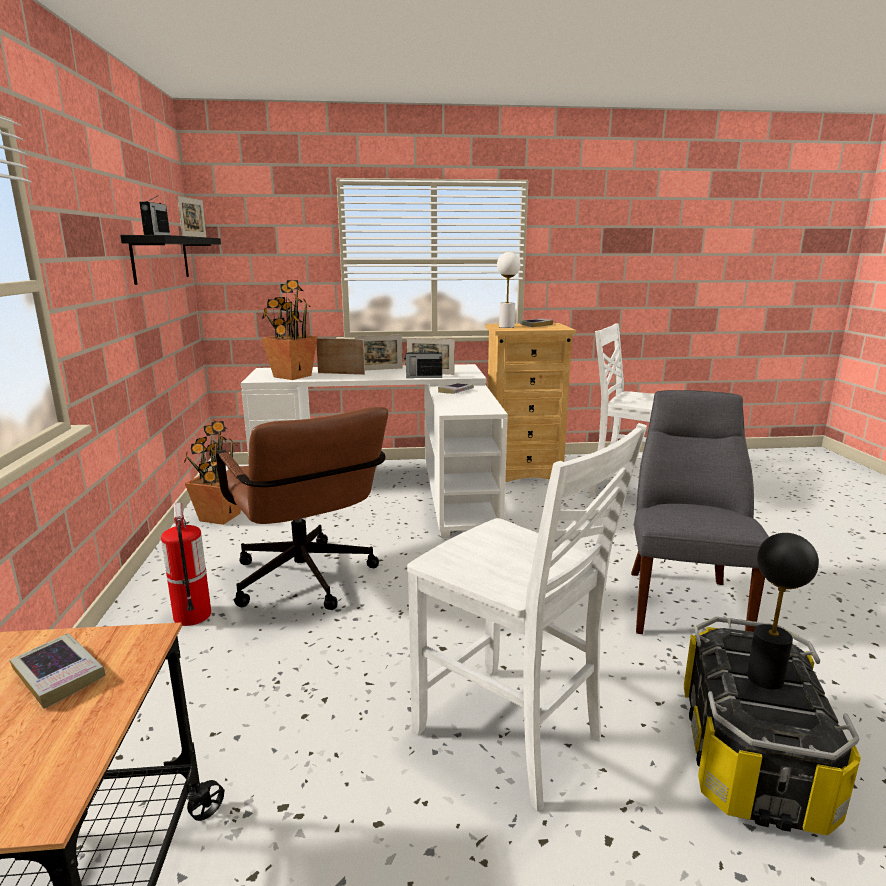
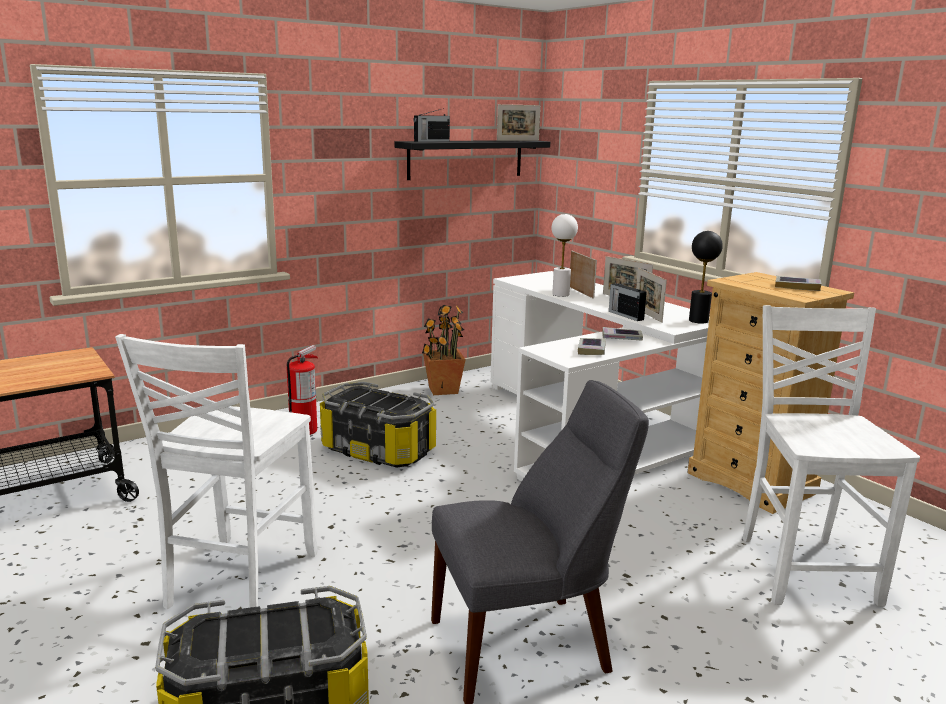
camera: 60 degrees right, 0 degrees up
book [10,633,106,709] -> book moved to [578,338,606,355]
brown office chair [216,407,388,610] -> storage box [320,382,436,468]
potted plant [262,280,318,380] -> none
white table lamp [497,252,521,328] -> white table lamp moved to [551,214,578,297]
black table lamp [747,533,819,689] -> black table lamp moved to [689,231,723,324]

